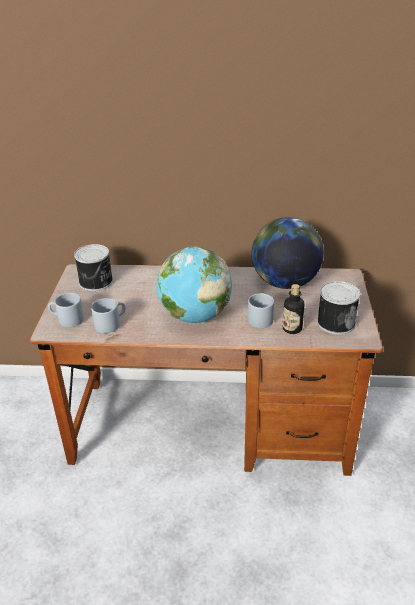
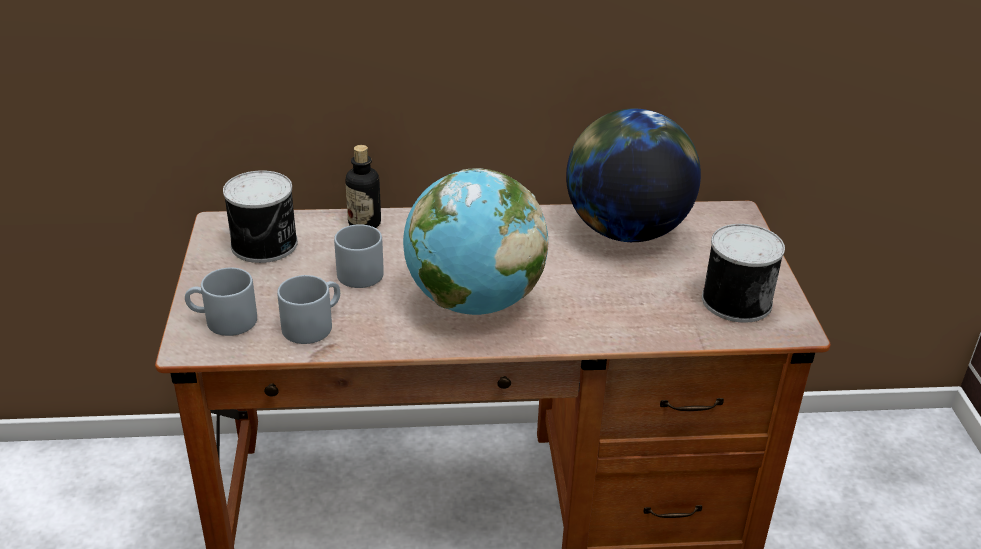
camera: 10 degrees left, 0 degrees up
grey mug [248,293,274,328] -> grey mug moved to [334,224,384,288]
bottle [283,284,304,334] -> bottle moved to [345,145,381,228]

